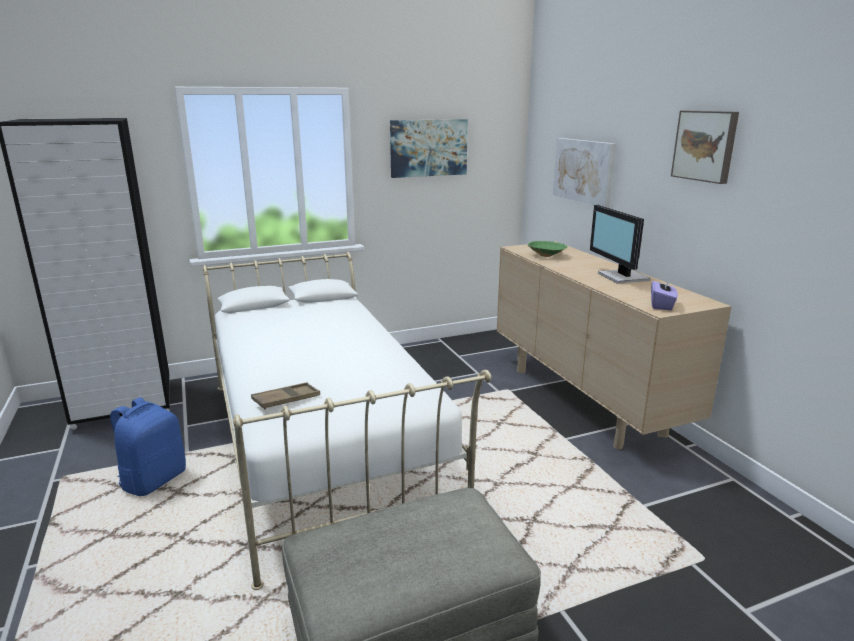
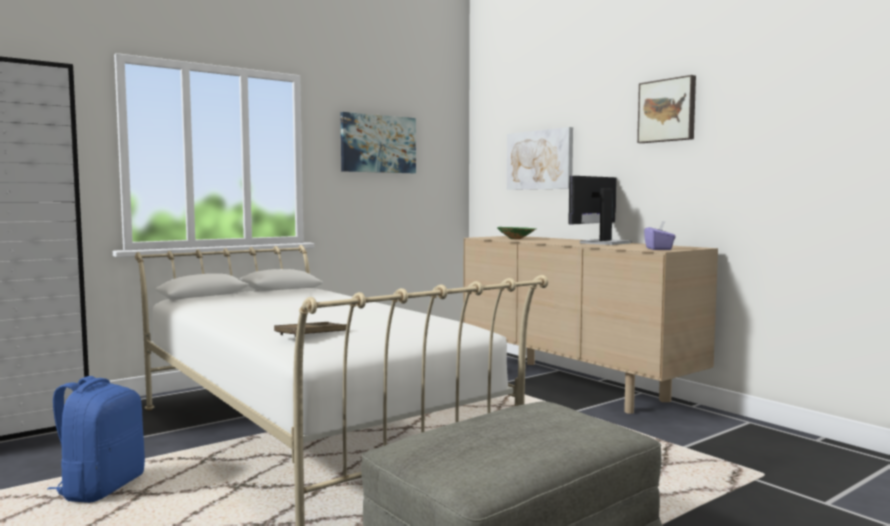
camera: 15 degrees left, 15 degrees down
monitor [590,205,651,284] -> monitor turned 75 degrees clockwise [568,176,631,245]

